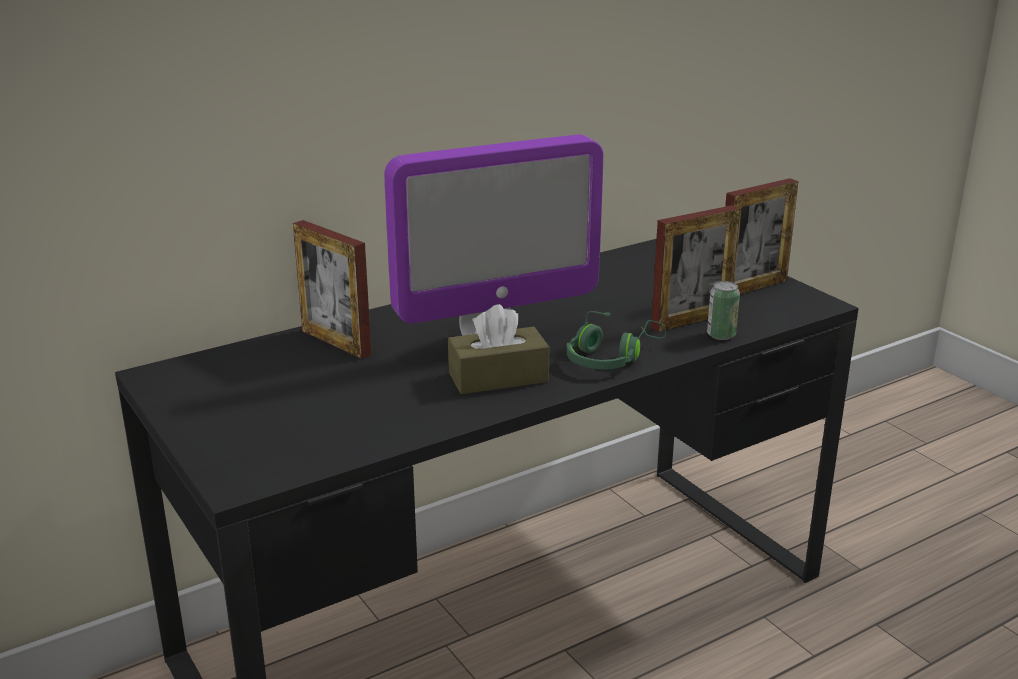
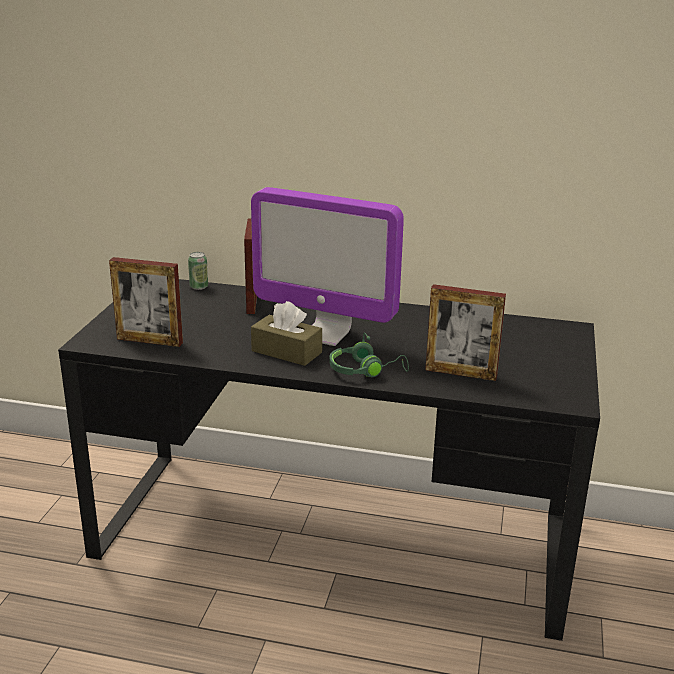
camera: 45 degrees right, 0 degrees up
can [707,281,740,340] -> can moved to [188,252,208,290]
picture frame [725,178,798,295] -> picture frame moved to [109,257,183,347]

